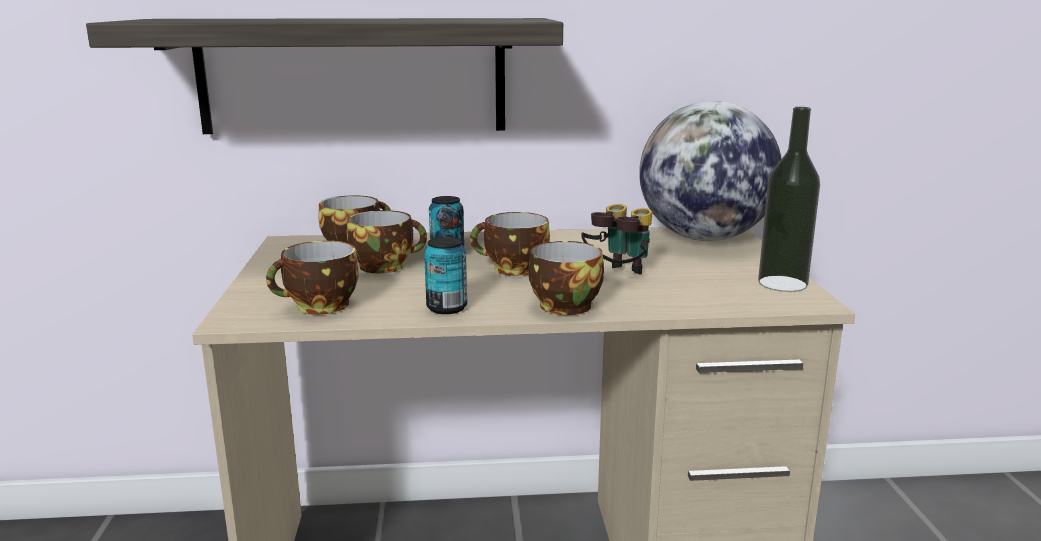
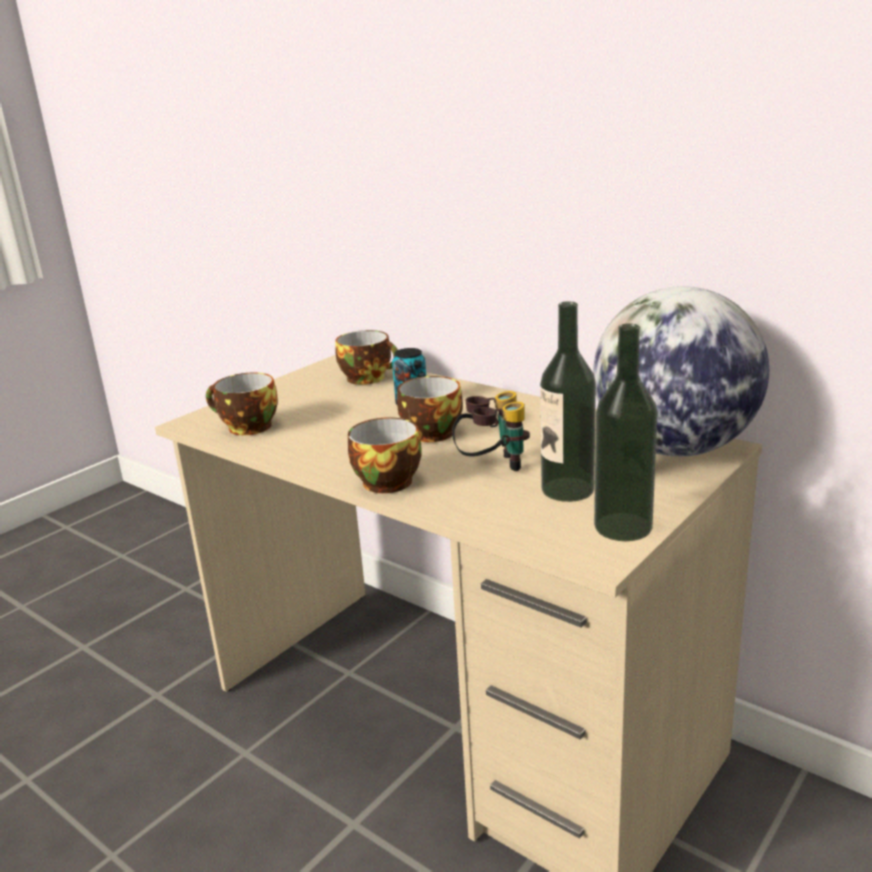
camera: 45 degrees right, 5 degrees up
shelf [86,18,563,134] -> none
cup [347,210,427,273] -> none
can [424,237,467,314] -> none
none -> bottle [540,301,596,502]

